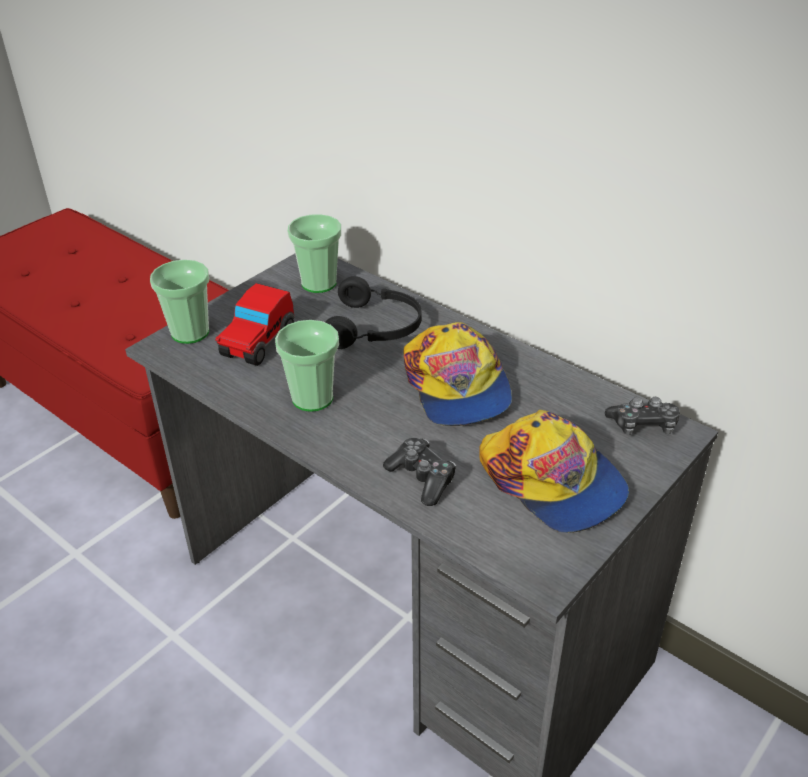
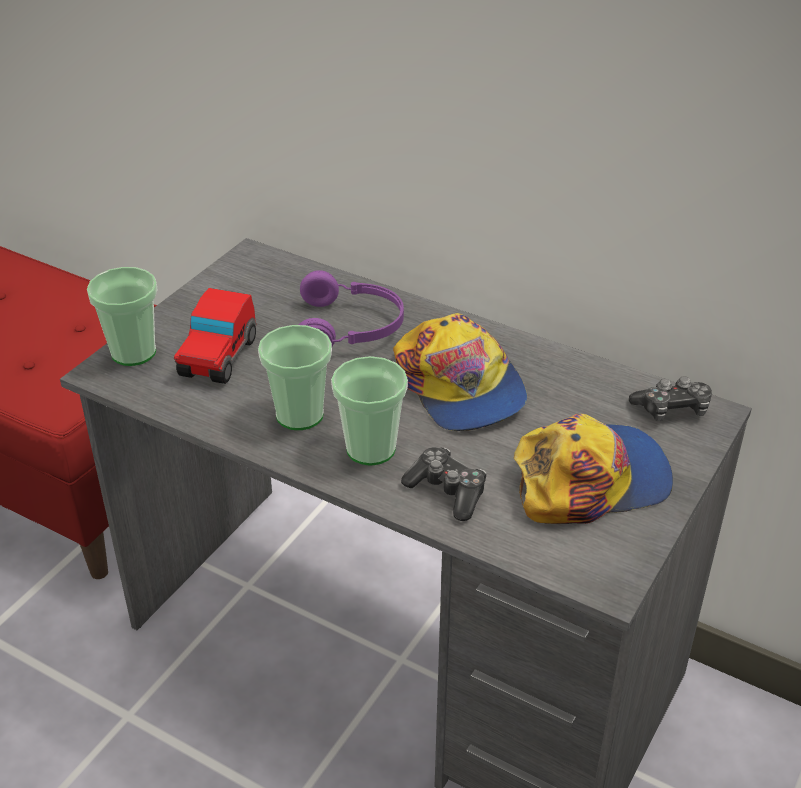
camera: 10 degrees left, 0 degrees up
cup [287,214,341,293] -> cup moved to [331,356,408,466]
black headphones [325,276,422,349] -> purple headphones [299,270,404,346]
cap [479,410,629,533] -> cap turned 60 degrees counterclockwise [514,414,673,524]

